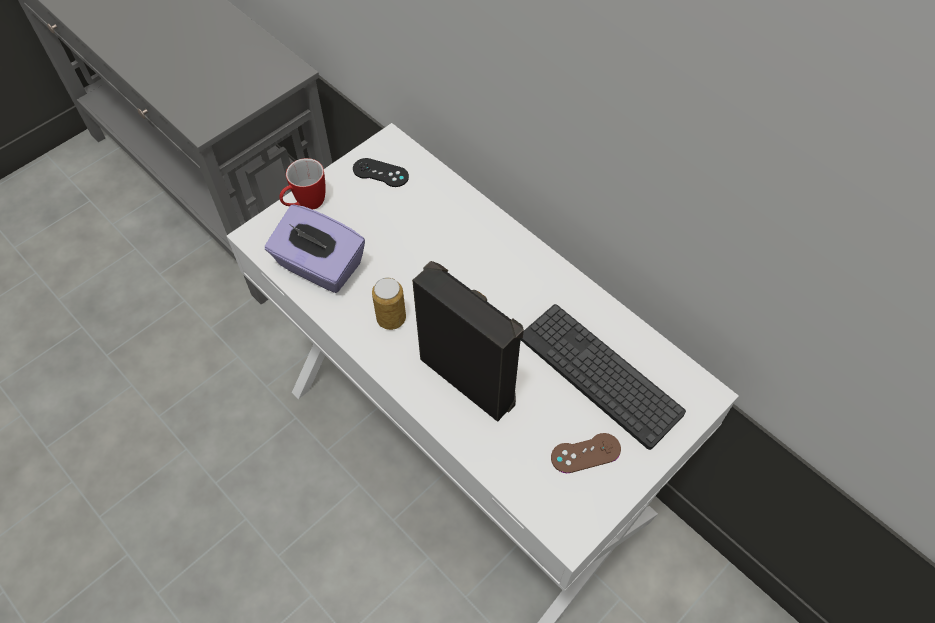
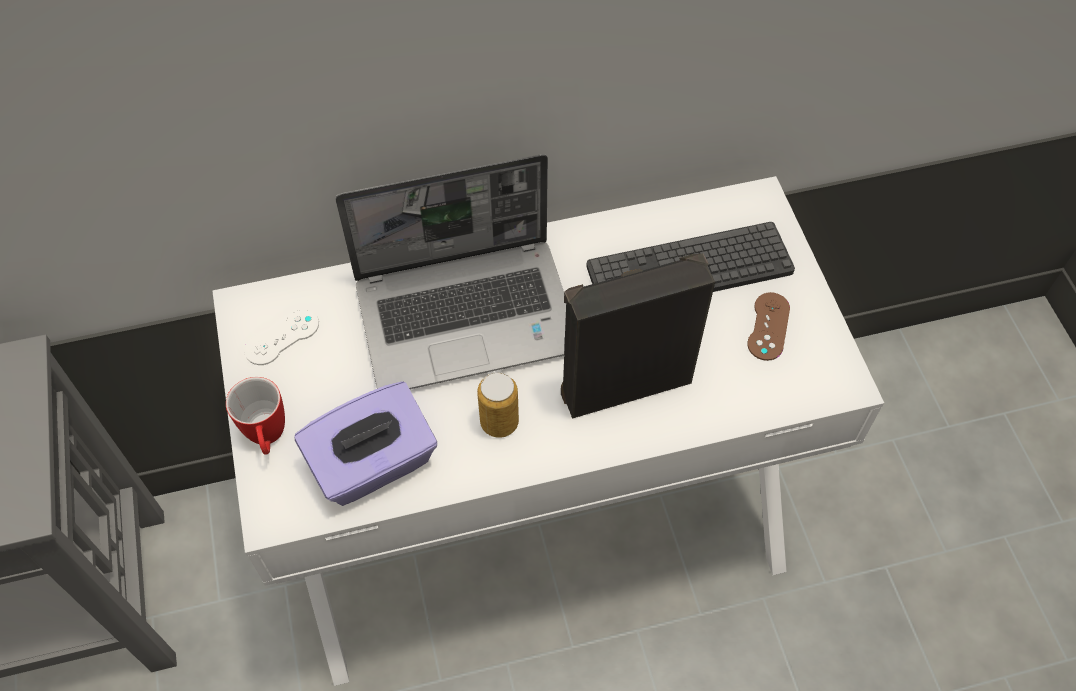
camera: 60 degrees left, 0 degrees up
black game controller [353,158,409,187] -> white game controller [244,309,319,365]
none -> laptop [335,154,566,389]

